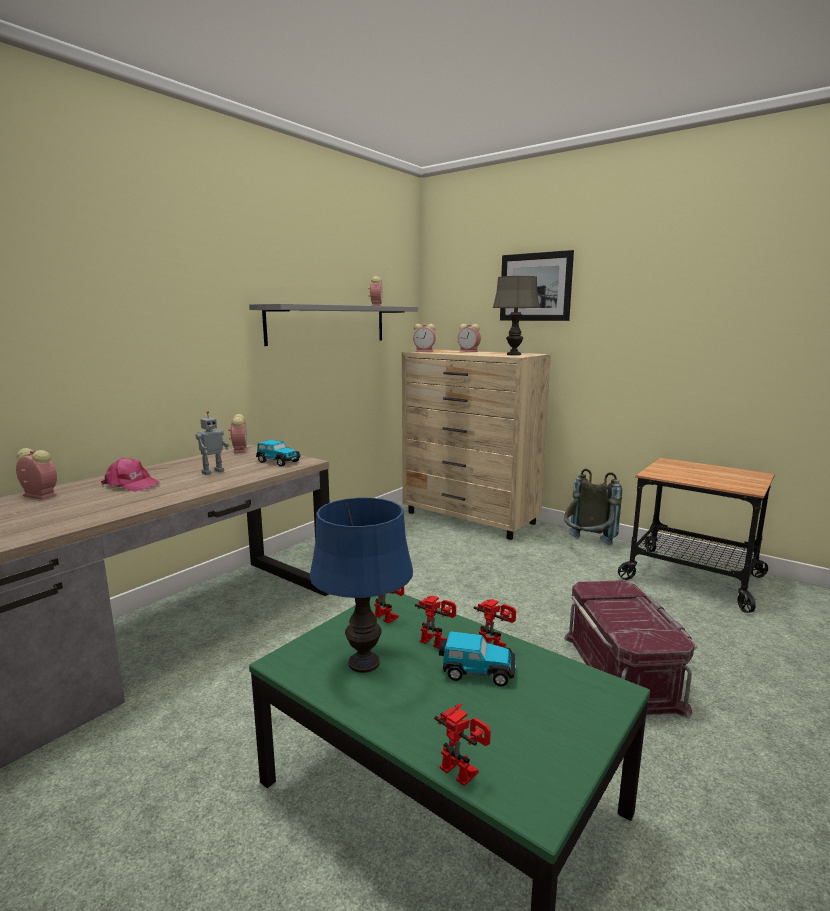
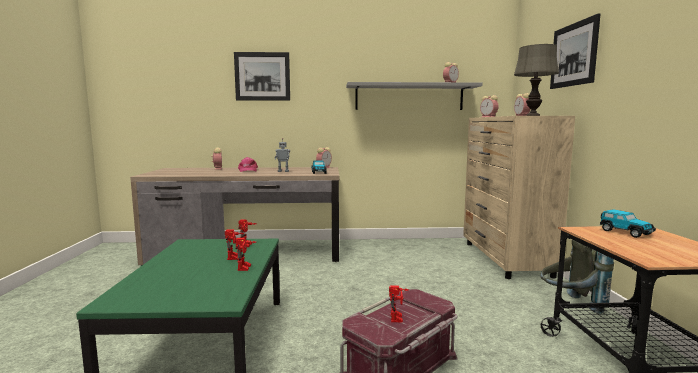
camera: 50 degrees right, 5 degrees down
blue table lamp [310,498,413,673] -> none
toy robot [434,704,491,786] -> toy robot moved to [389,285,409,323]
toy car [439,632,516,686] -> toy car moved to [599,209,656,238]
none -> picture [234,52,290,101]

